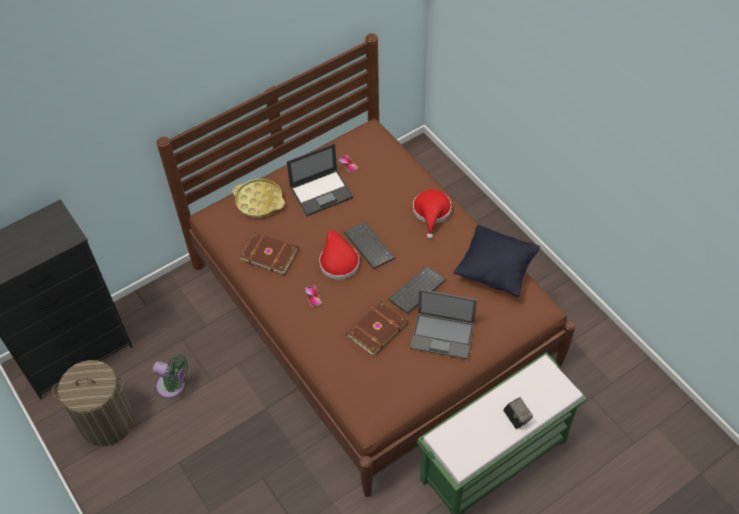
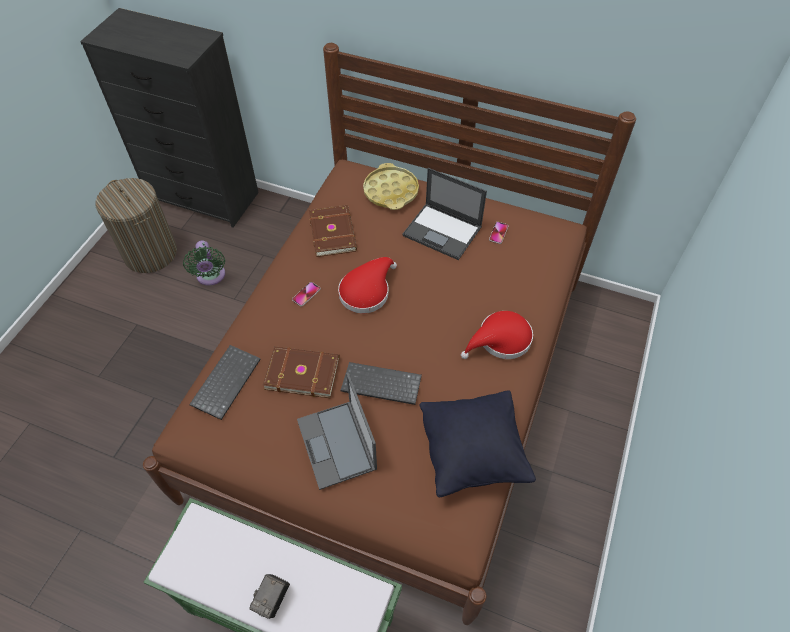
camera: 55 degrees right, 0 degrees up
keyboard [344,222,395,269] -> keyboard moved to [189,345,261,420]

